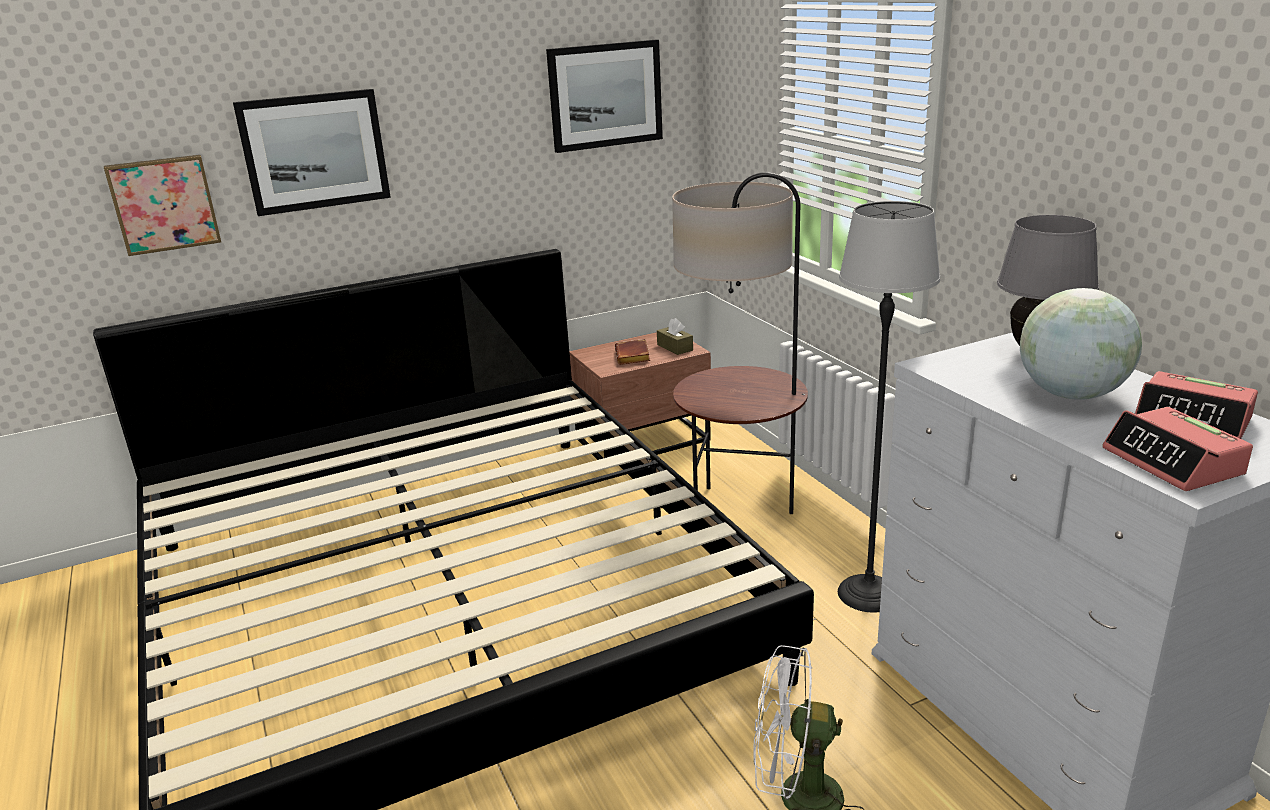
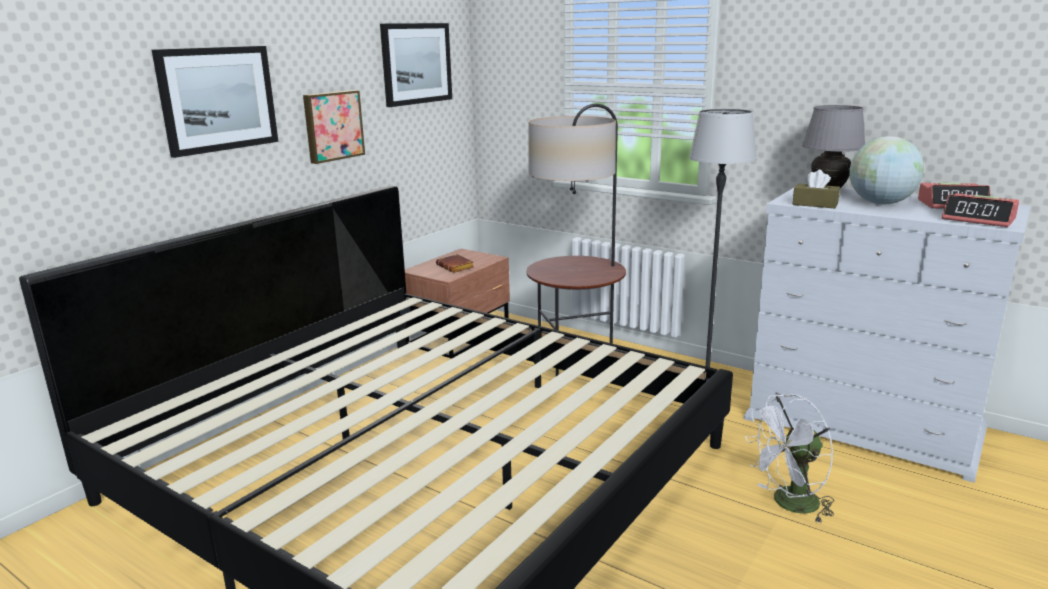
camera: 30 degrees left, 5 degrees down
picture [104,155,221,256] -> picture moved to [303,90,365,164]
brown tissue box [657,318,693,355] -> brown tissue box moved to [792,170,840,208]

